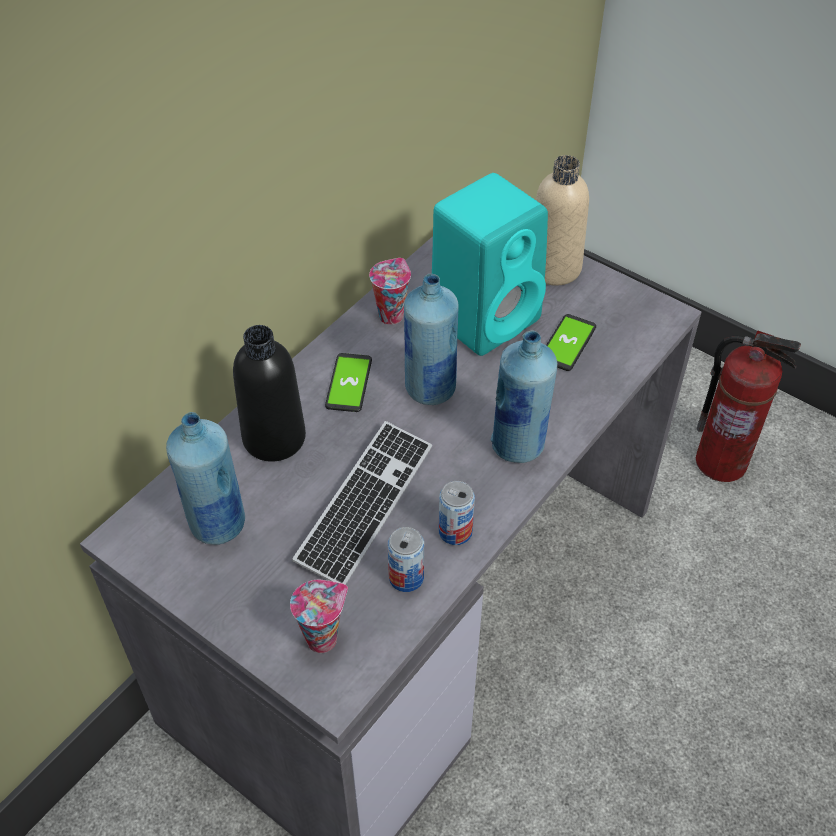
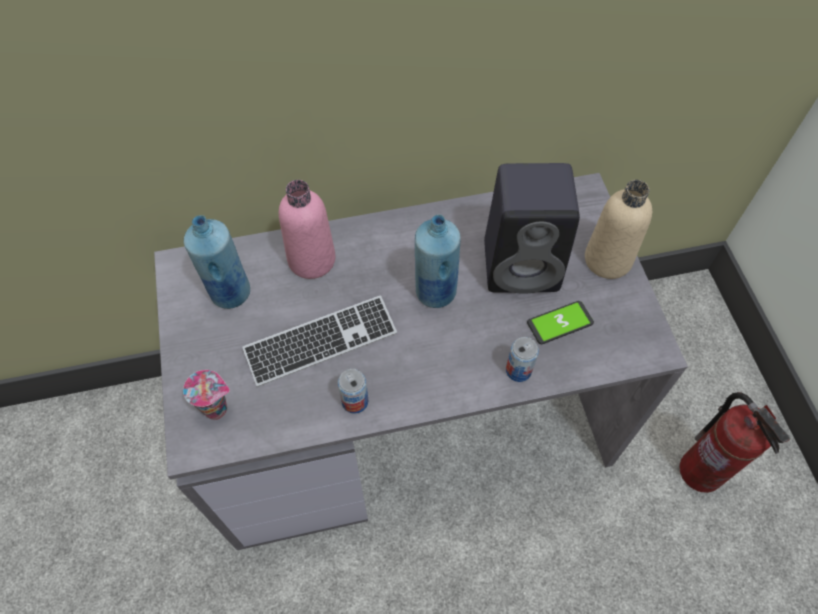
camera: 40 degrees right, 10 degrees up
black bottle [233,325,306,462] -> pink bottle [279,180,336,279]
phone [325,353,372,412] -> none
cup [369,258,411,325] -> none
can [388,527,424,592] -> can moved to [506,337,539,382]
turquoise speaker [432,173,548,356] -> black speaker [484,163,580,294]
blue bottle [491,330,557,463] -> none

